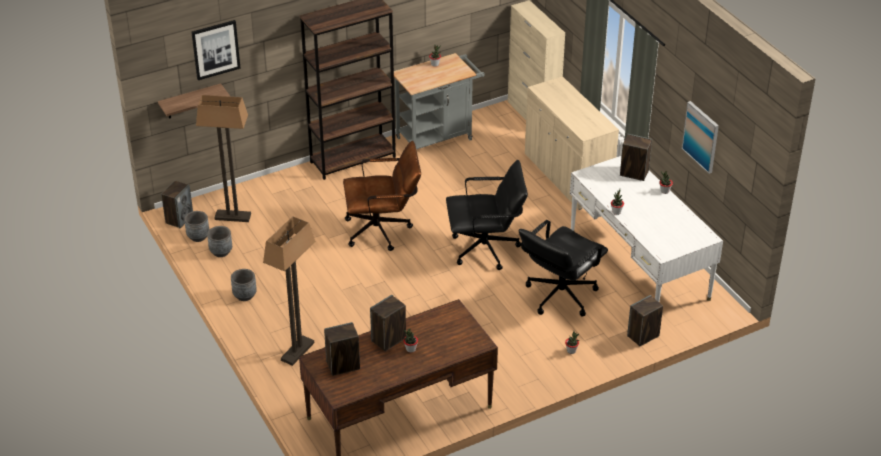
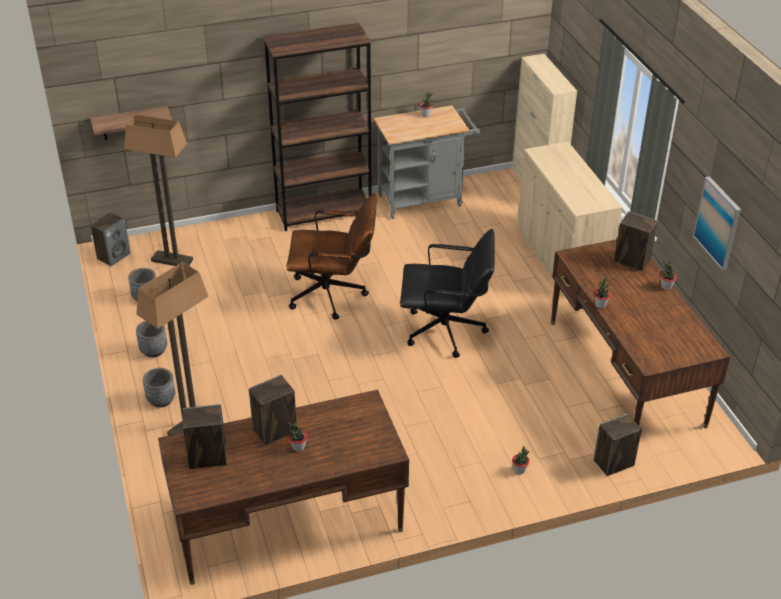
camera: 10 degrees right, 0 degrees up
grey planter [184,211,209,242] -> grey planter moved to [143,368,176,408]
picture [191,20,241,80] -> none
black office chair [519,220,608,317] -> none
white desk [570,156,723,302] -> brown desk [551,239,730,428]

